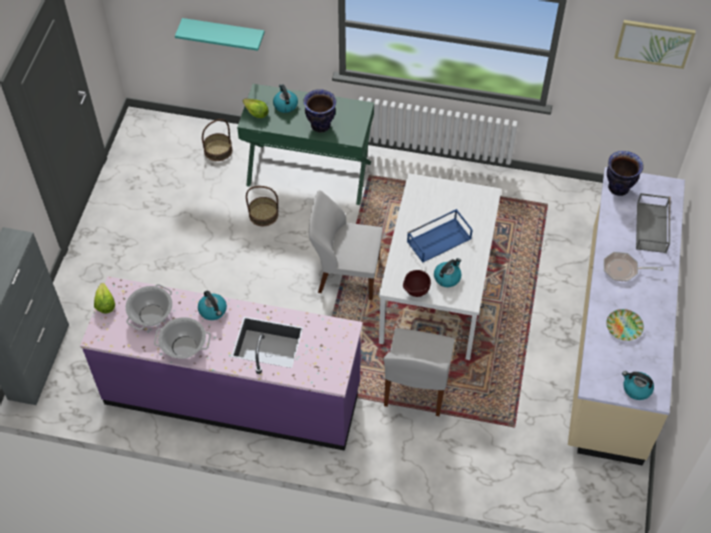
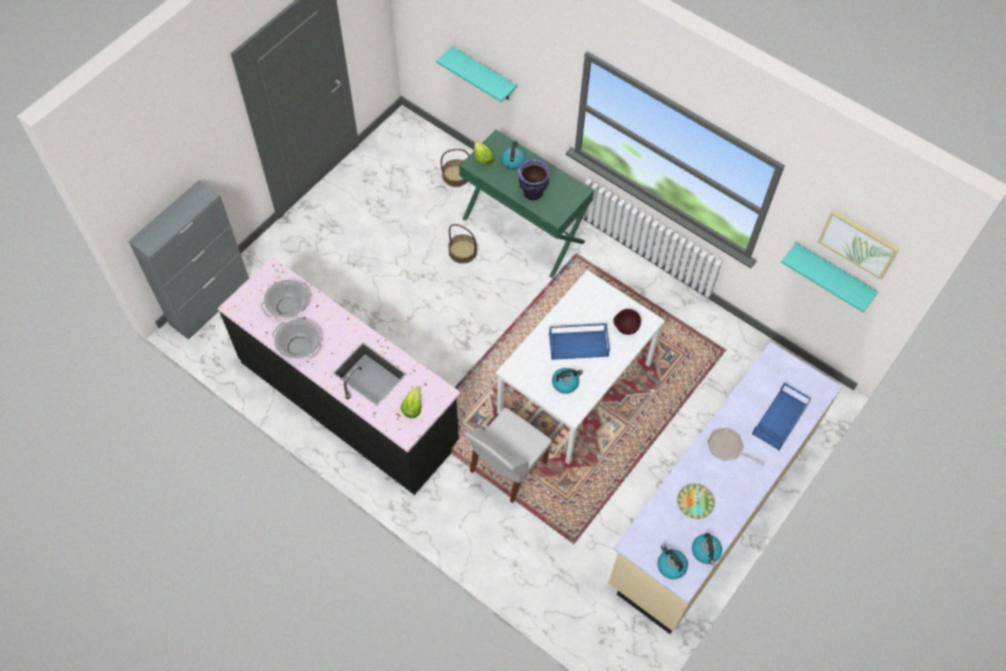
camera: 25 degrees right, 5 degrees up
purple counter [80,276,363,451] -> black counter [218,257,461,495]
lettuce [94,283,115,314] -> lettuce moved to [400,387,422,418]
kettle [198,290,227,320] -> kettle moved to [692,533,722,565]
white chair [309,190,383,300] -> none
brown bowl [403,270,431,297] -> brown bowl moved to [613,309,641,335]
vase [607,151,643,196] -> none
grey tray [636,193,670,253] -> blue tray [752,382,812,450]
none -> turquoise shelf [781,242,878,313]

